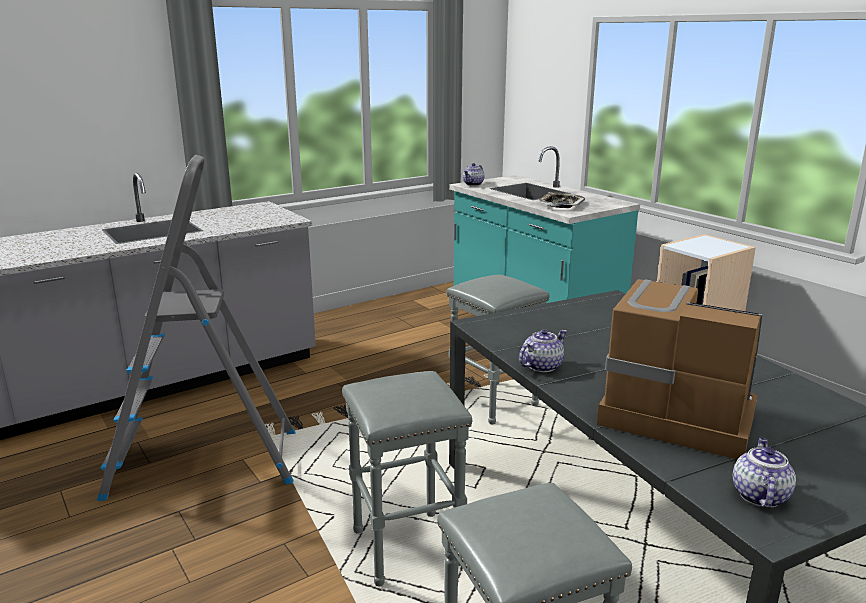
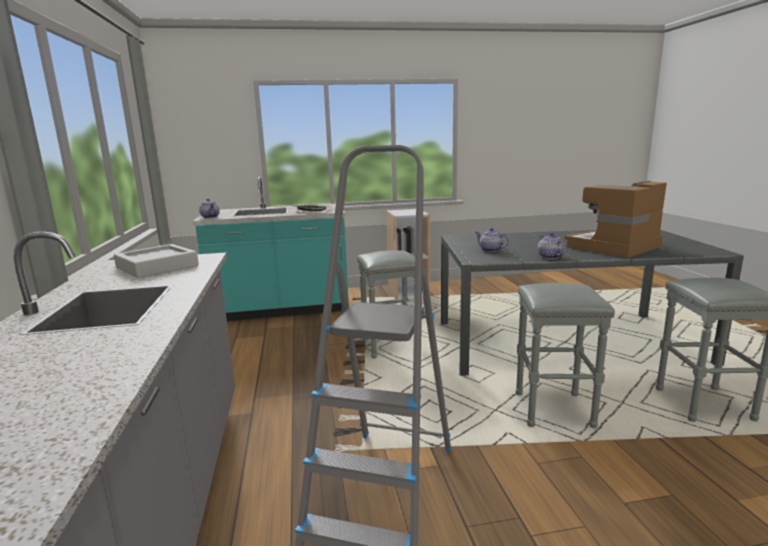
camera: 65 degrees left, 5 degrees down
teapot [733,438,796,508] -> teapot moved to [475,228,509,252]
none -> grey tray [114,244,199,278]

